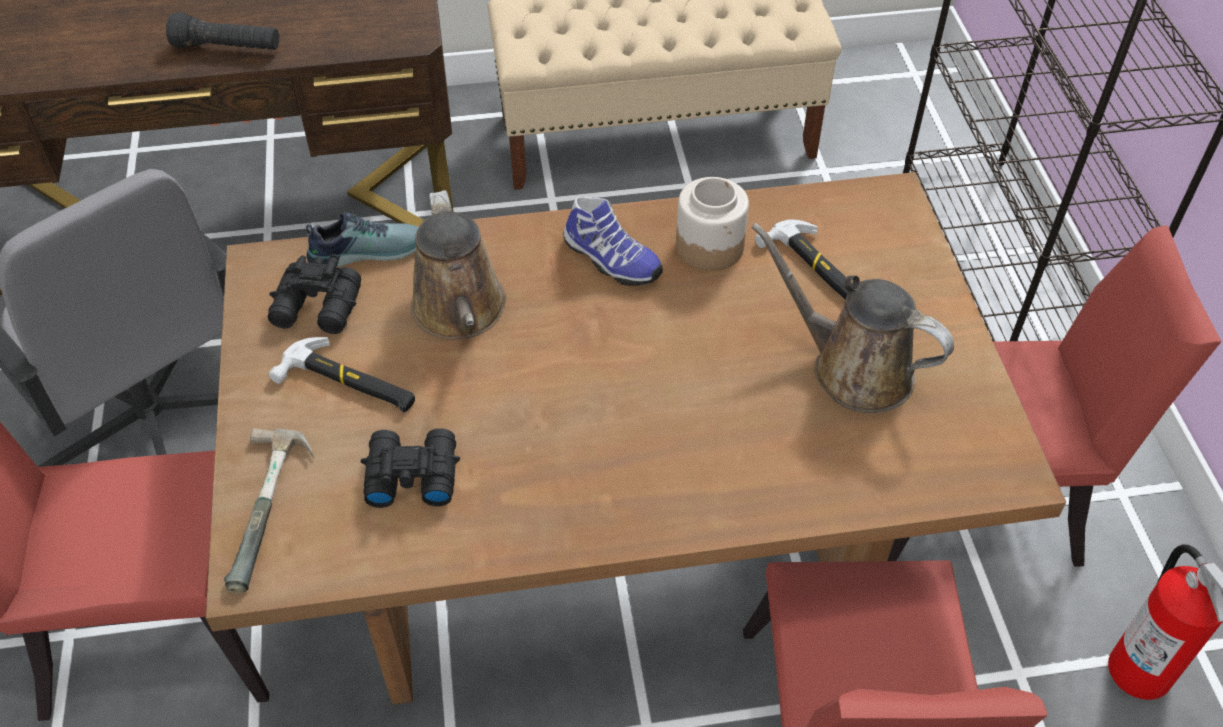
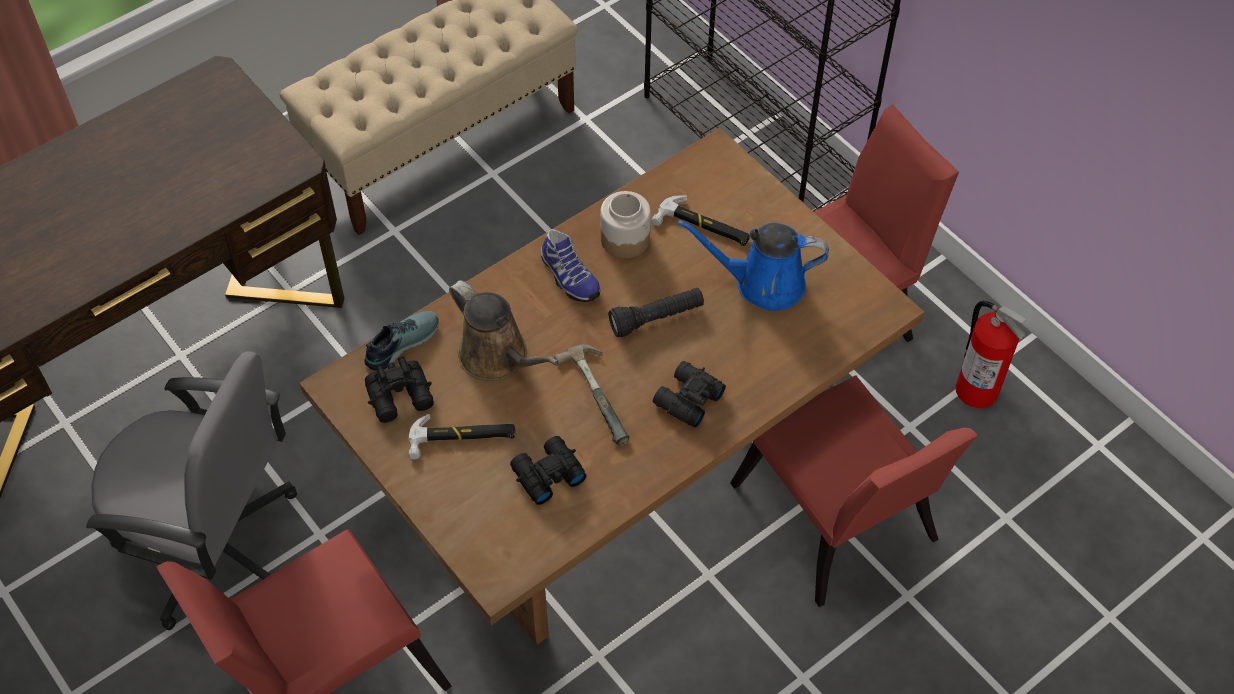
camera: 30 degrees left, 5 degrees up
black flashlight [166,12,279,50] -> black flashlight moved to [608,288,704,337]
hammer [224,428,314,593] -> hammer moved to [554,344,629,446]
shoe [563,197,663,286] -> shoe turned 45 degrees clockwise [541,229,600,302]
brown watering can [751,223,954,413] -> blue watering can [677,220,829,311]
none -> black binoculars [653,361,726,427]

